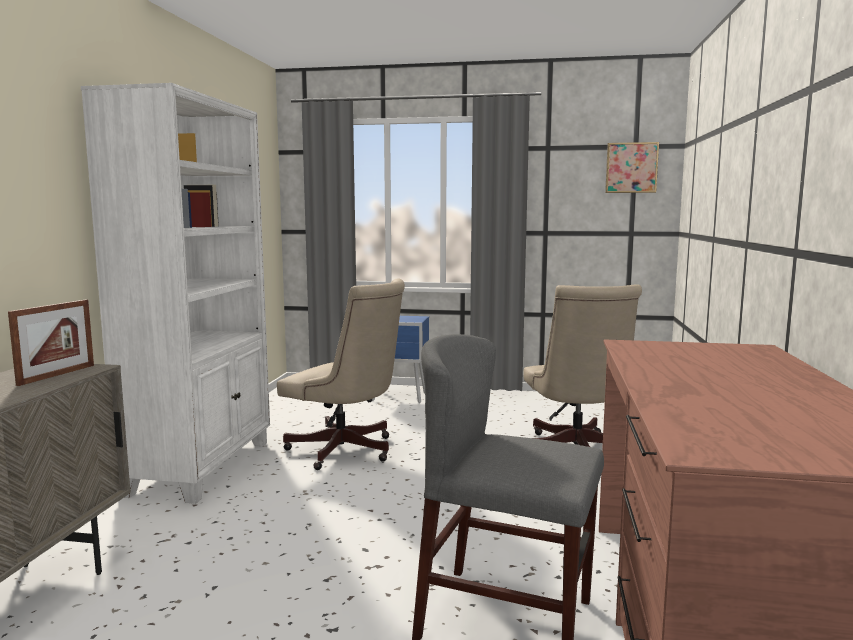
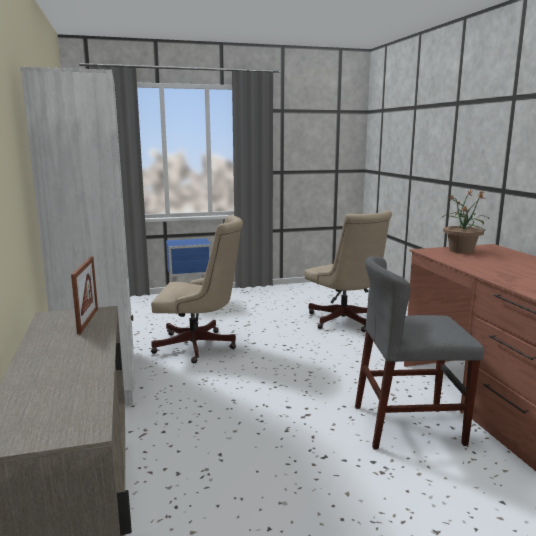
camera: 25 degrees left, 5 degrees up
picture [605,142,659,193] -> none
none -> potted plant [443,190,489,253]

